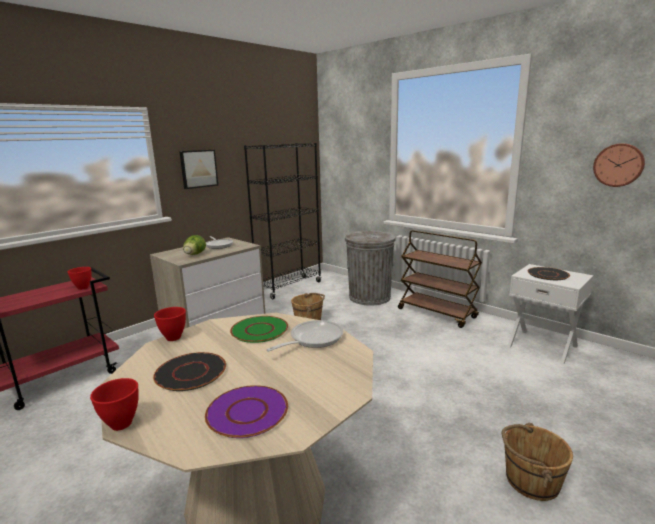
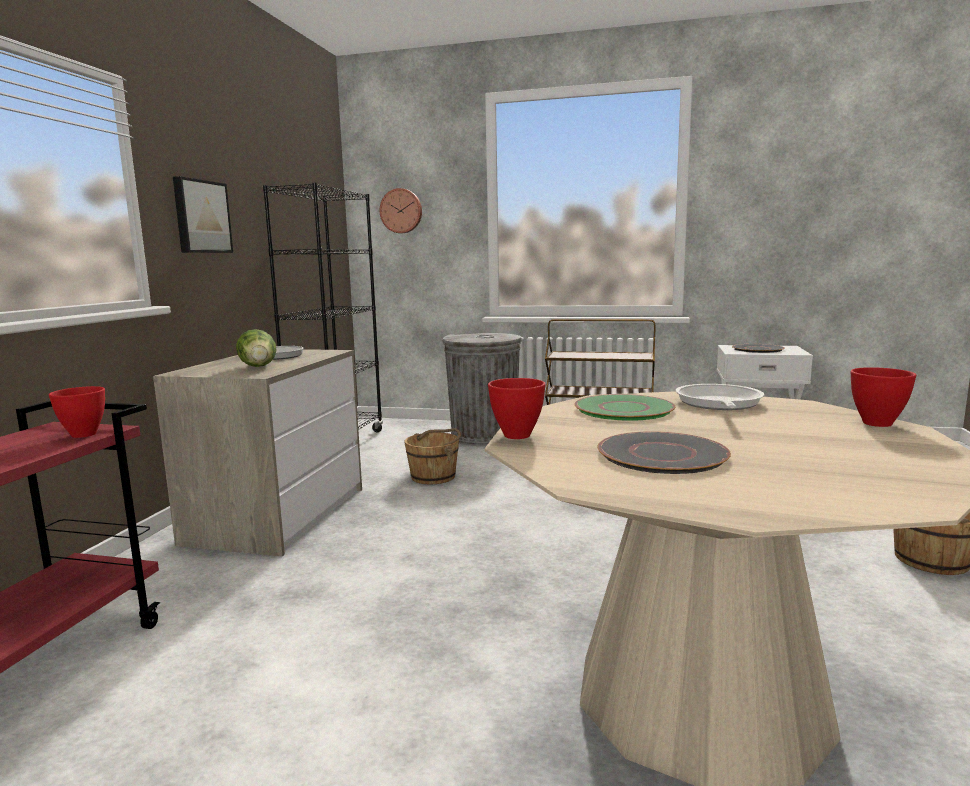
camera: 30 degrees left, 5 degrees down
red bowl [90,378,139,431] -> red bowl moved to [850,367,916,427]
purple plate [205,385,288,438] -> none
wall clock [593,143,645,187] -> wall clock moved to [380,188,422,233]

